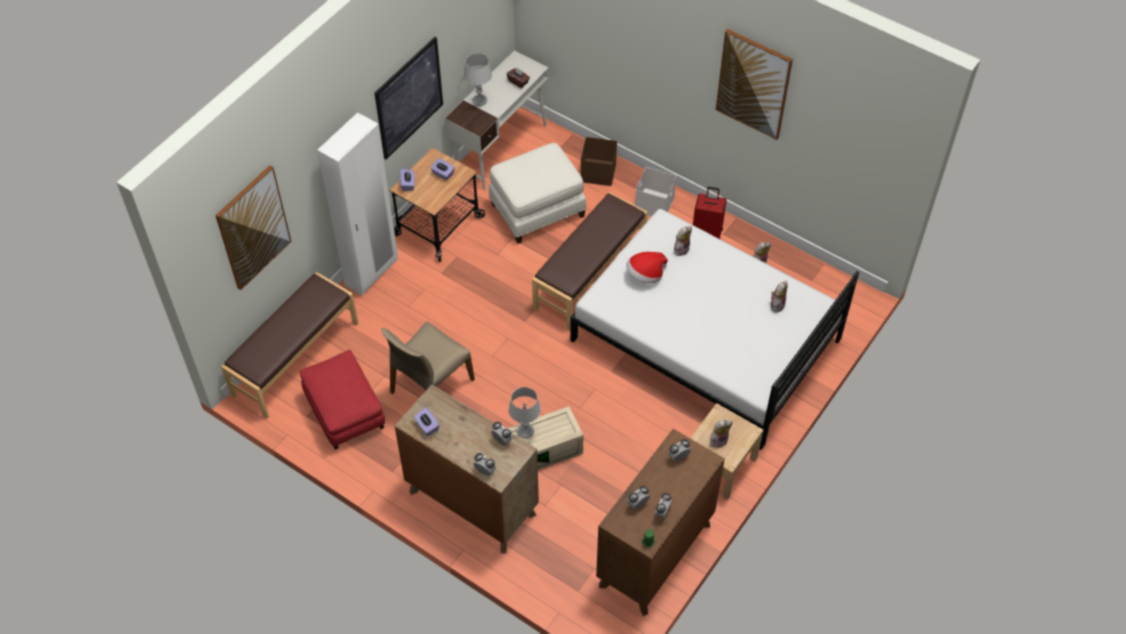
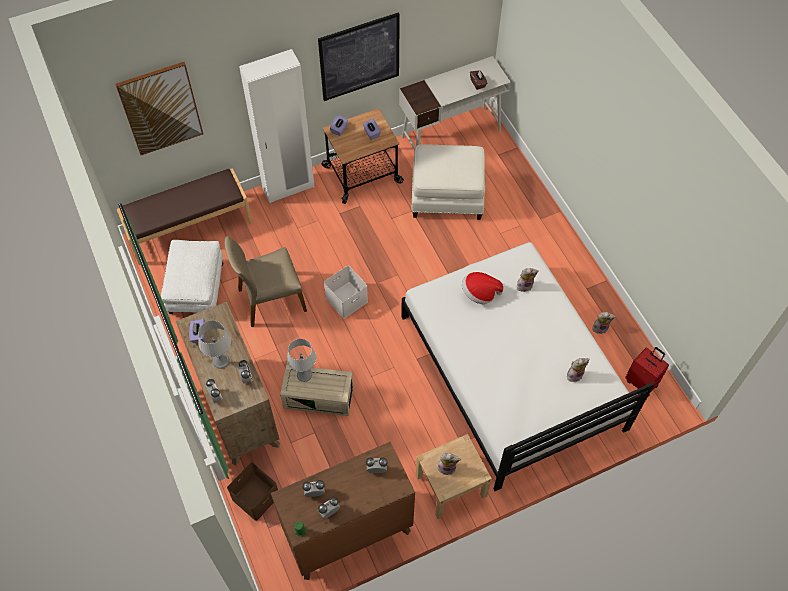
camera: 30 degrees right, 5 degrees up
red ottoman [300,350,385,450] -> white ottoman [161,240,223,314]
grey table lamp [464,53,492,106] -> grey table lamp moved to [198,321,231,369]
brown bench [532,192,648,330] -> none
brown storage box [581,137,617,186] -> brown storage box moved to [227,462,278,521]
white storage box [635,167,676,216] -> white storage box moved to [324,266,368,318]
red suitcase [693,187,727,239] -> red suitcase moved to [625,347,669,397]
picture [716,29,793,140] -> none

